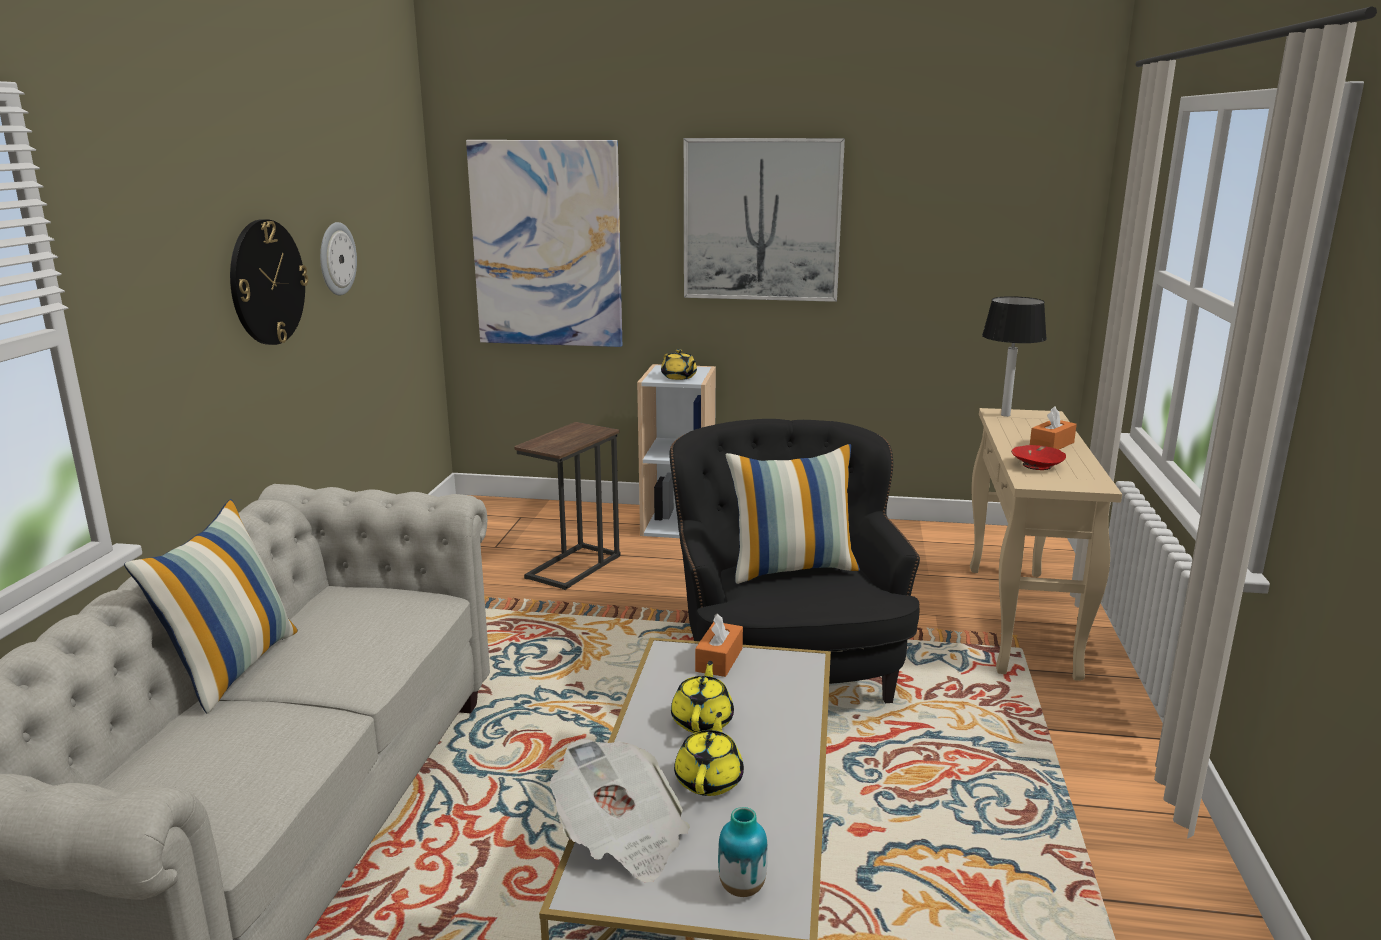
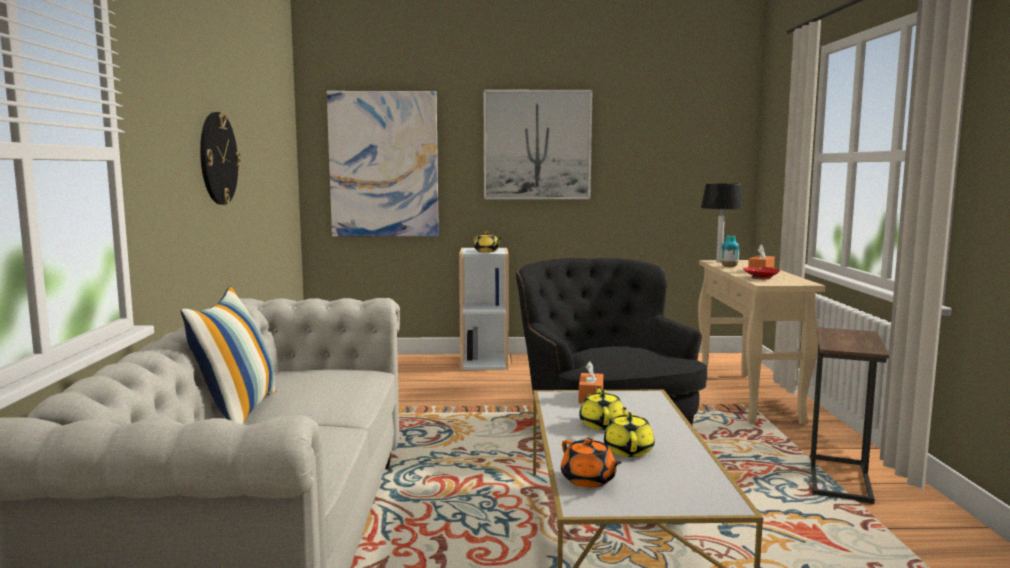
camera: 10 degrees left, 10 degrees down
wall clock [320,222,357,295] -> none
brown side table [514,422,621,590] -> brown side table moved to [810,327,889,504]
newspaper [550,738,690,882] -> orange teapot [561,437,621,487]
vase [718,807,768,897] -> vase moved to [721,236,739,267]
pillow [725,444,860,584] -> none

